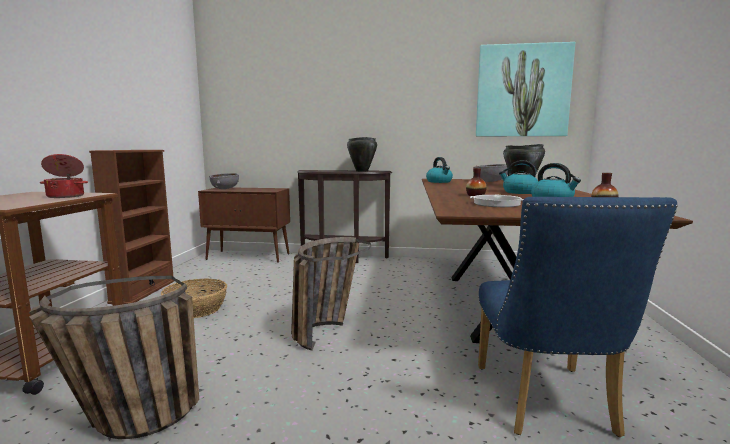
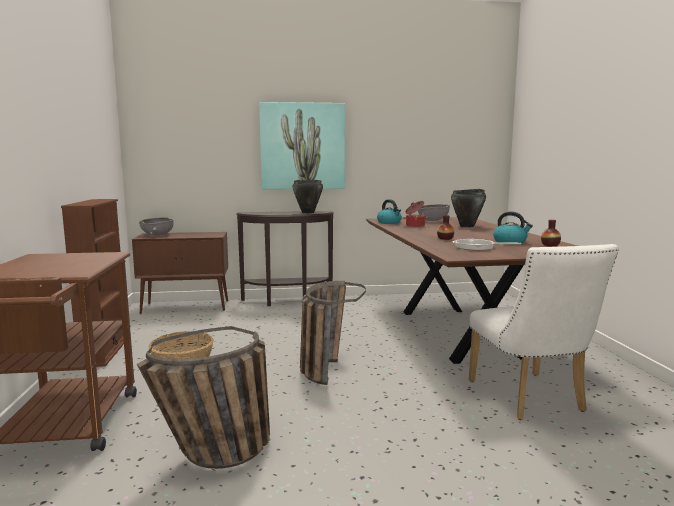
camera: 15 degrees left, 0 degrees up
cooking pot [40,154,88,198] -> cooking pot moved to [403,201,428,227]
picture [476,42,575,136] -> picture moved to [259,102,345,189]
blue chair [478,197,678,437] -> white chair [469,244,619,420]
kettle [499,160,538,194] -> none

